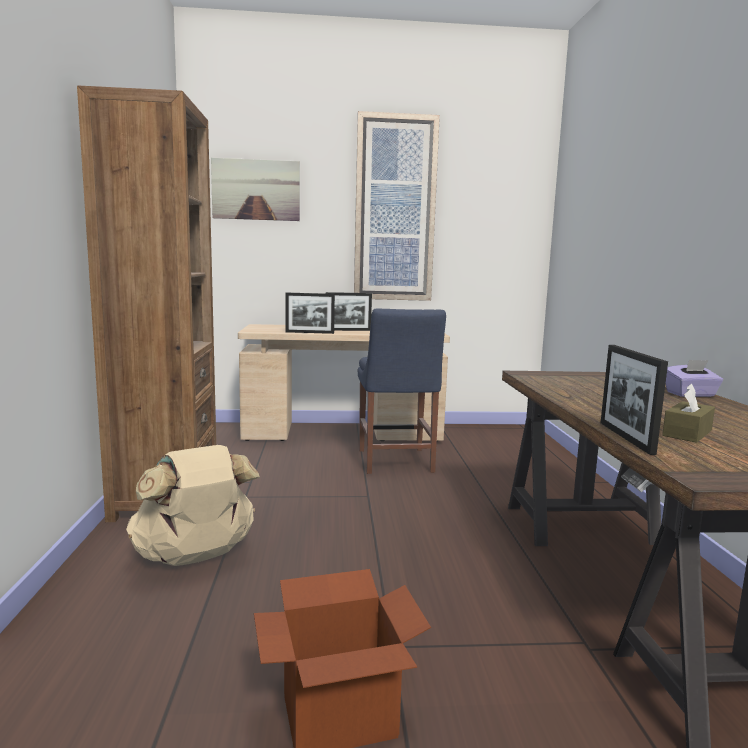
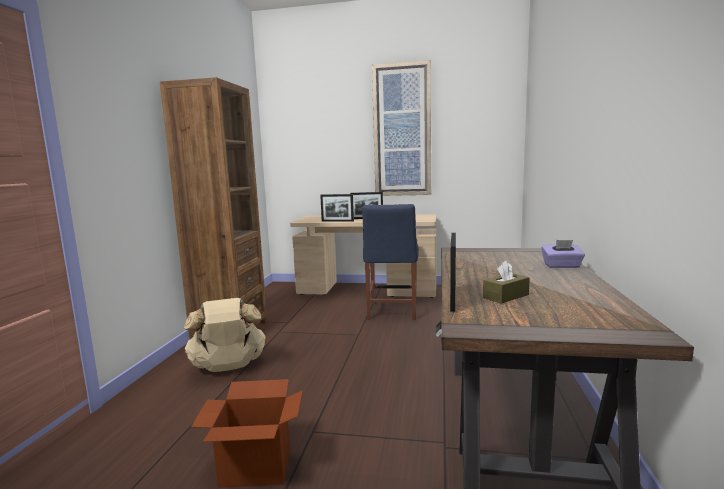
camera: 15 degrees right, 0 degrees up
picture [211,158,300,221] -> none

